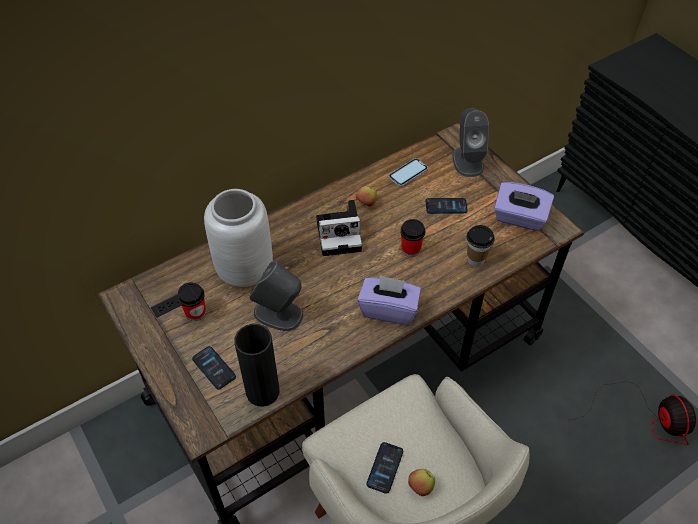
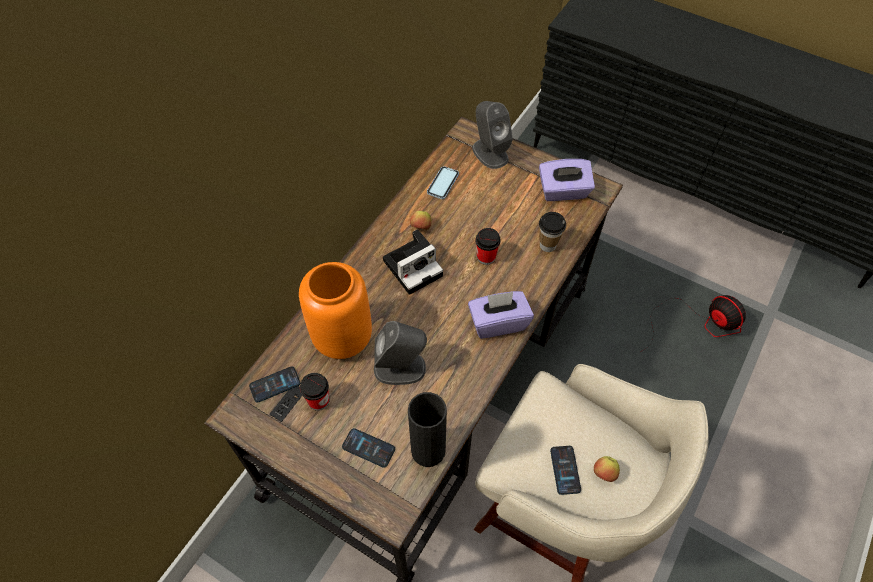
camera: 25 degrees left, 5 degrees up
grey vase [204,189,273,287] -> orange vase [299,262,372,359]
phone [425,198,468,214] -> phone moved to [249,366,300,403]

